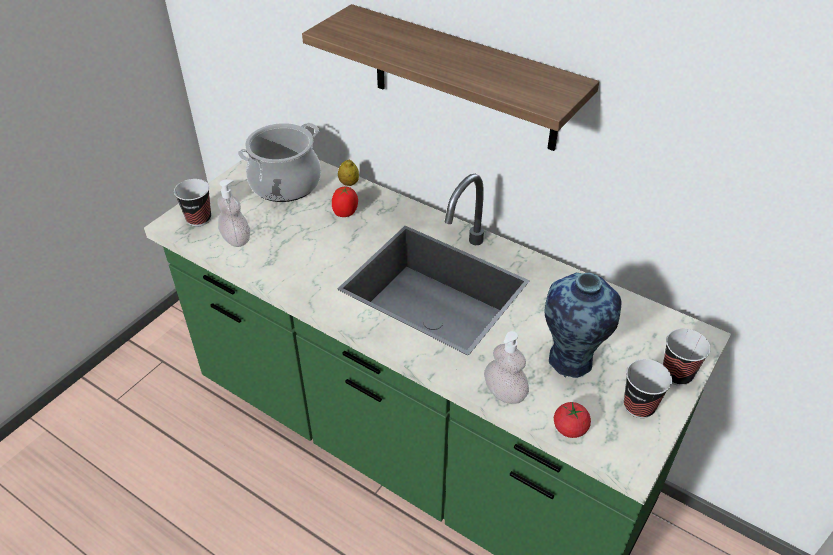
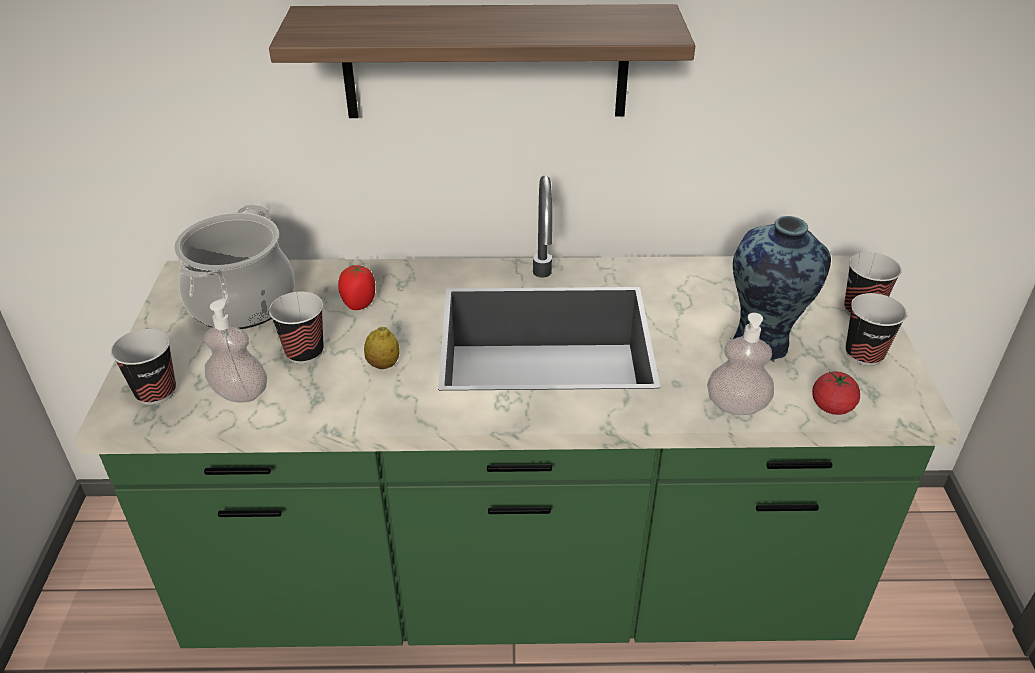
camera: 35 degrees left, 5 degrees down
lemon [338,160,359,186] -> lemon moved to [364,327,400,369]
none -> cup [269,292,324,364]

